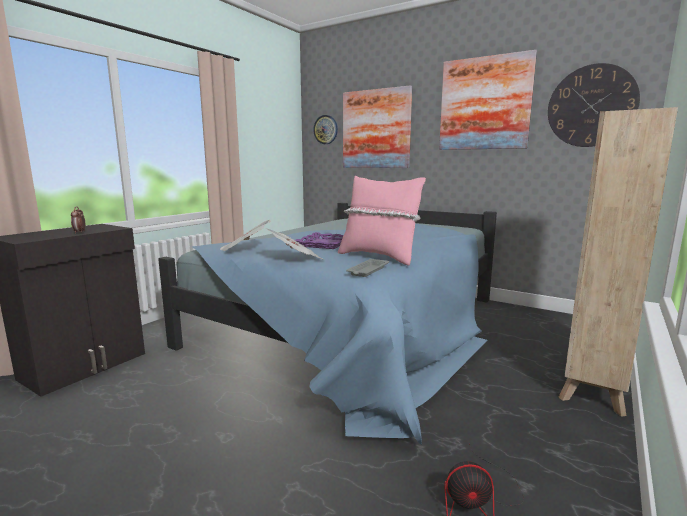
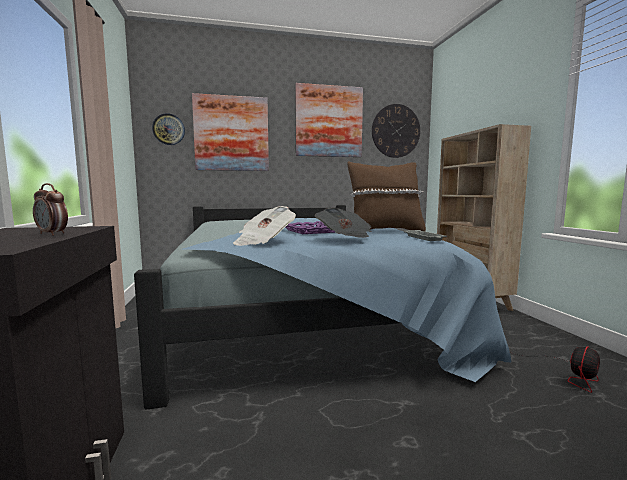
camera: 45 degrees left, 5 degrees down
pink pillow [338,176,426,266] -> brown pillow [347,161,426,231]

